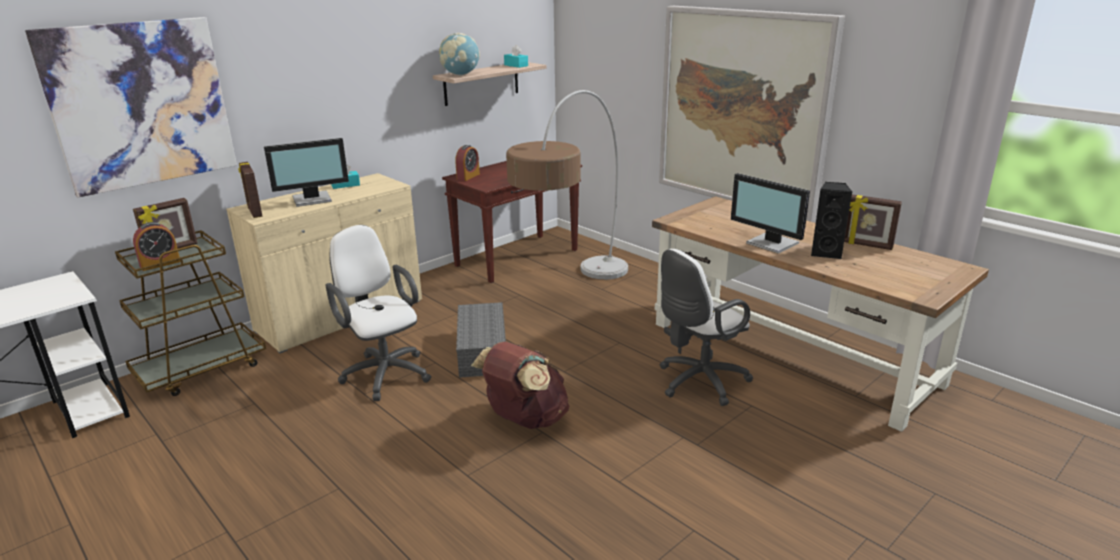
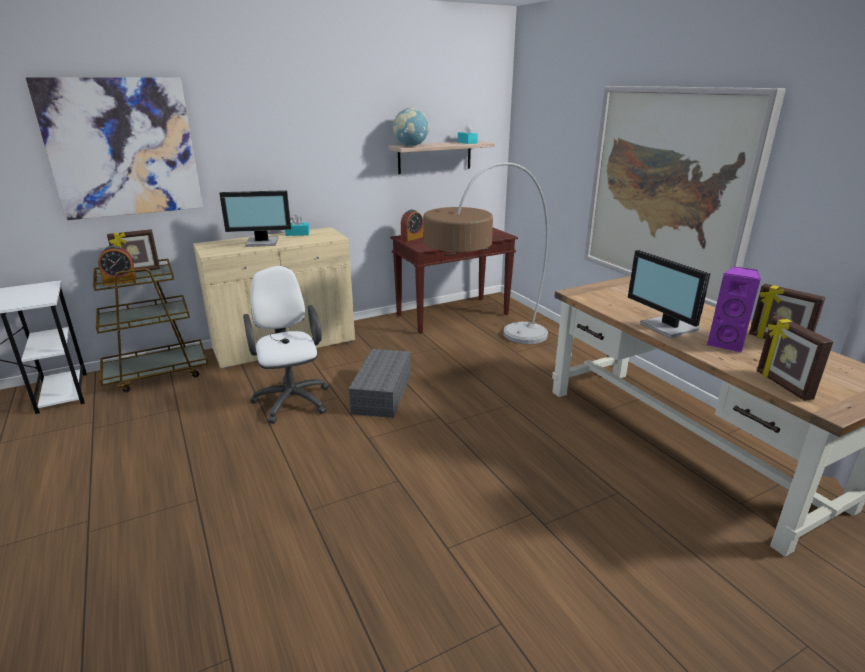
camera: 15 degrees right, 0 degrees up
picture frame [238,162,263,218] -> picture frame moved to [757,316,833,401]
brown backpack [471,342,569,429] -> none
white office chair [660,249,753,406] -> none
black speaker [811,182,852,259] -> purple speaker [707,266,761,353]

